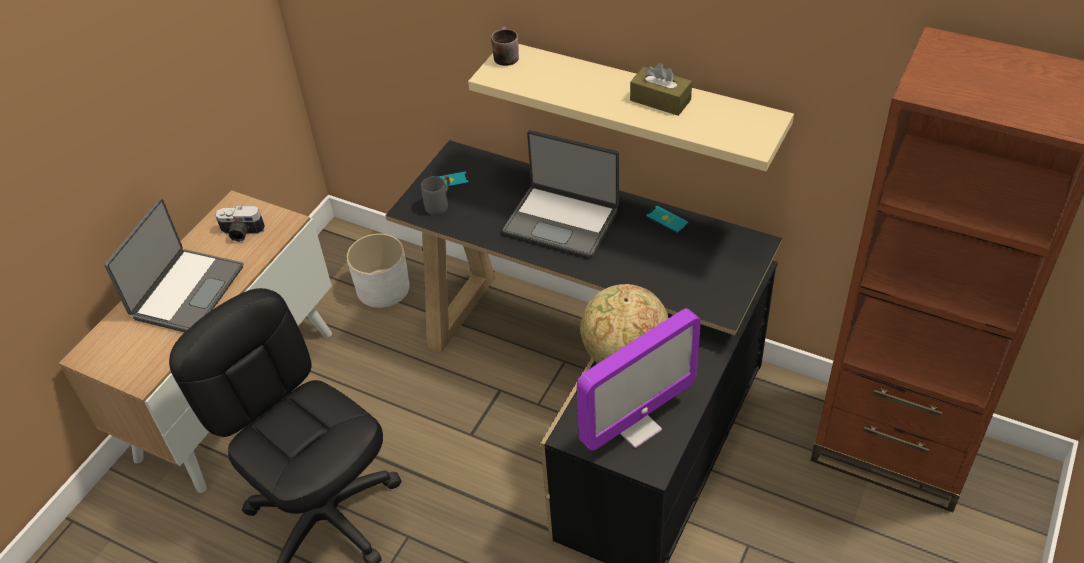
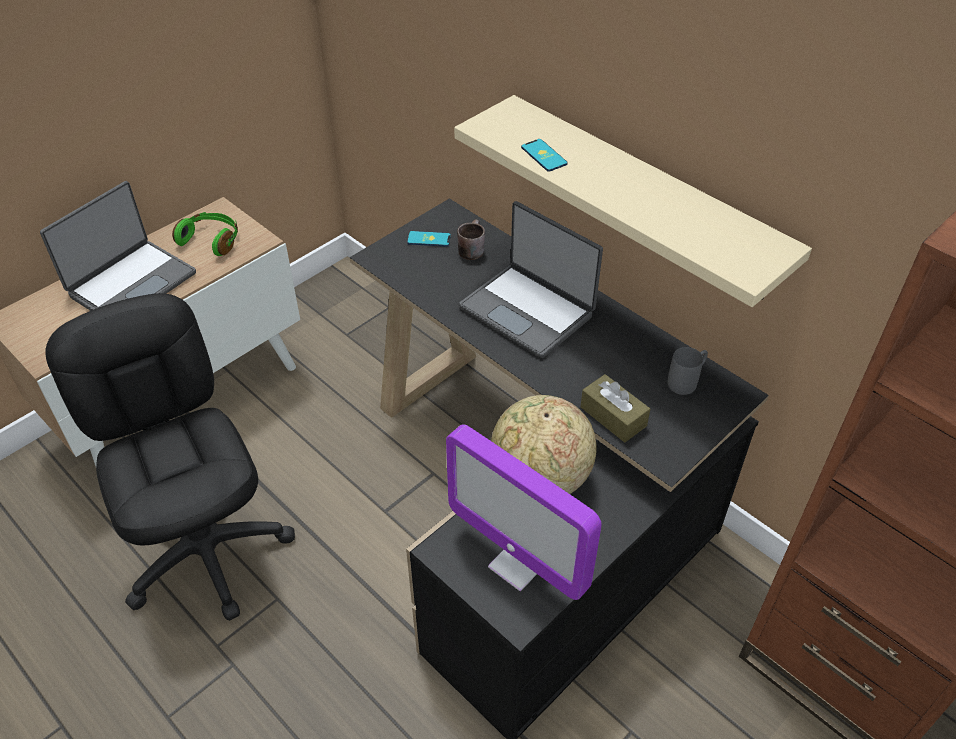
camera: 15 degrees right, 0 degrees up
camera [215,206,265,242] -> green headphones [172,212,238,256]
white planter [347,233,410,308] -> none
grey mug [421,176,450,215] -> grey mug moved to [667,347,708,395]
brown mug [491,26,519,66] -> brown mug moved to [457,219,485,260]
monitor [577,308,701,451] -> monitor turned 60 degrees clockwise [446,424,602,600]
brown tissue box [630,63,692,116] -> brown tissue box moved to [580,374,650,442]
phone [646,206,688,233] -> phone moved to [521,139,568,172]

